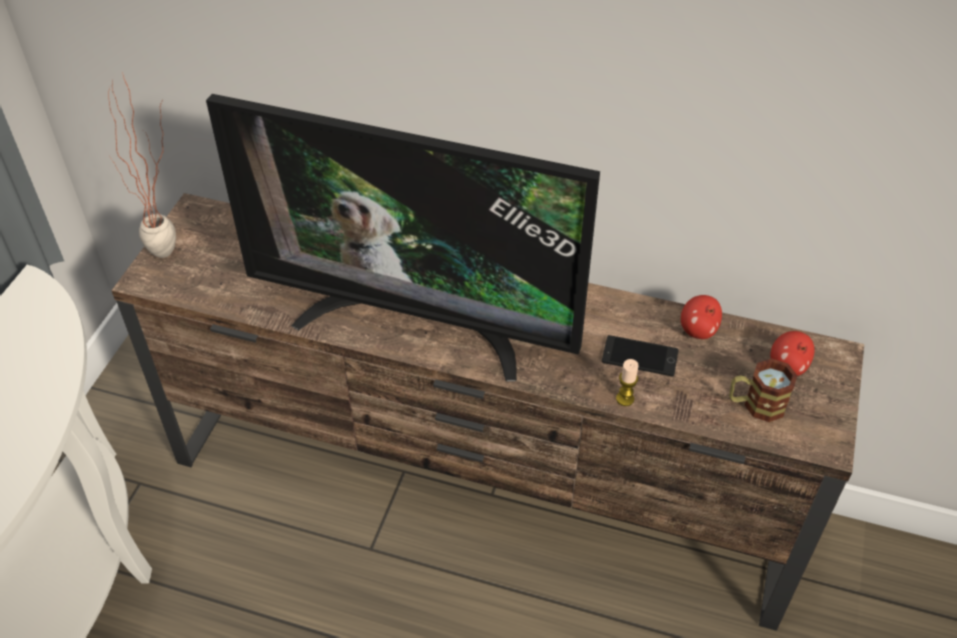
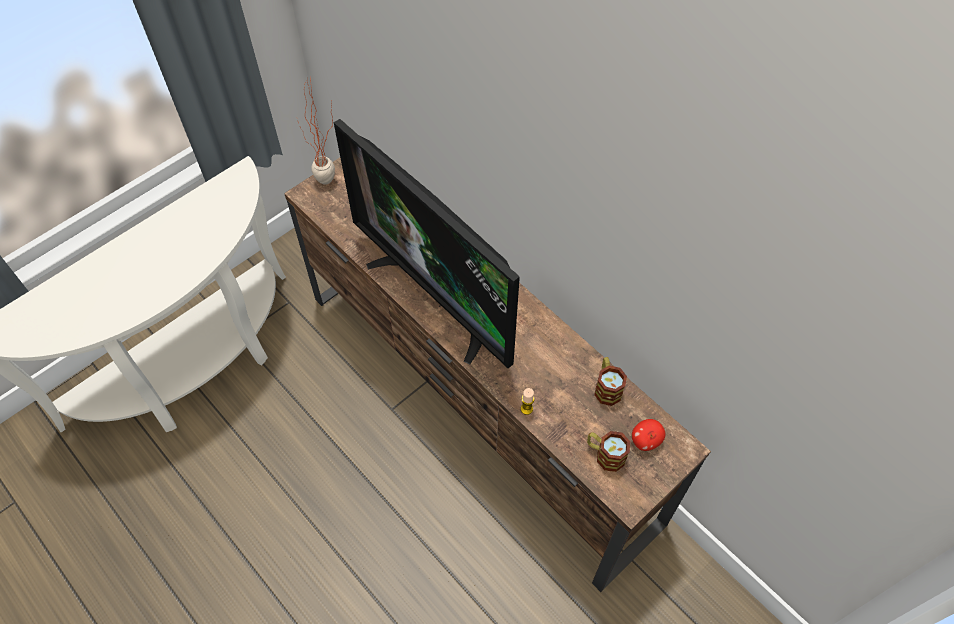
camera: 30 degrees right, 10 degrees up
phone [602,335,678,377] -> none
apple [681,295,722,339] -> mug [594,357,627,406]

